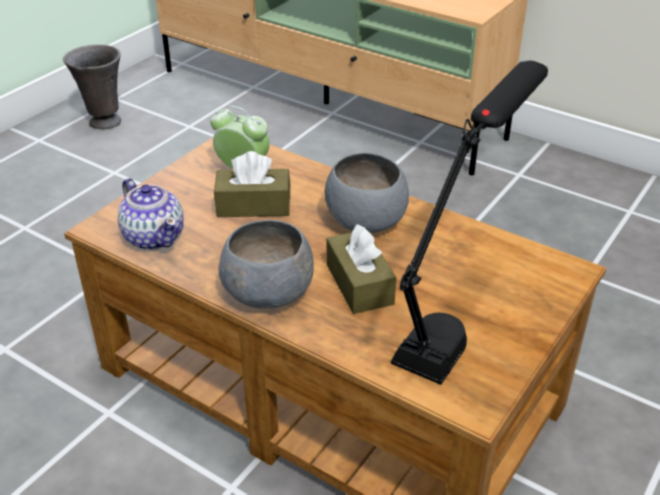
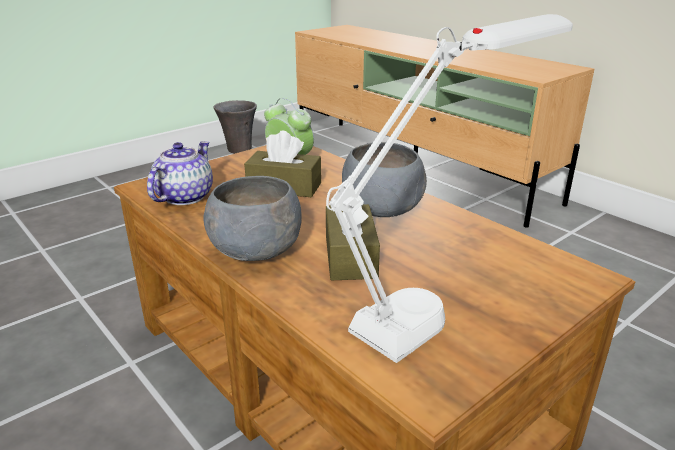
camera: 15 degrees right, 10 degrees down
teapot [118,178,184,250] -> teapot turned 135 degrees counterclockwise [147,141,213,205]
black table lamp [391,61,548,385] -> white table lamp [326,14,573,363]

